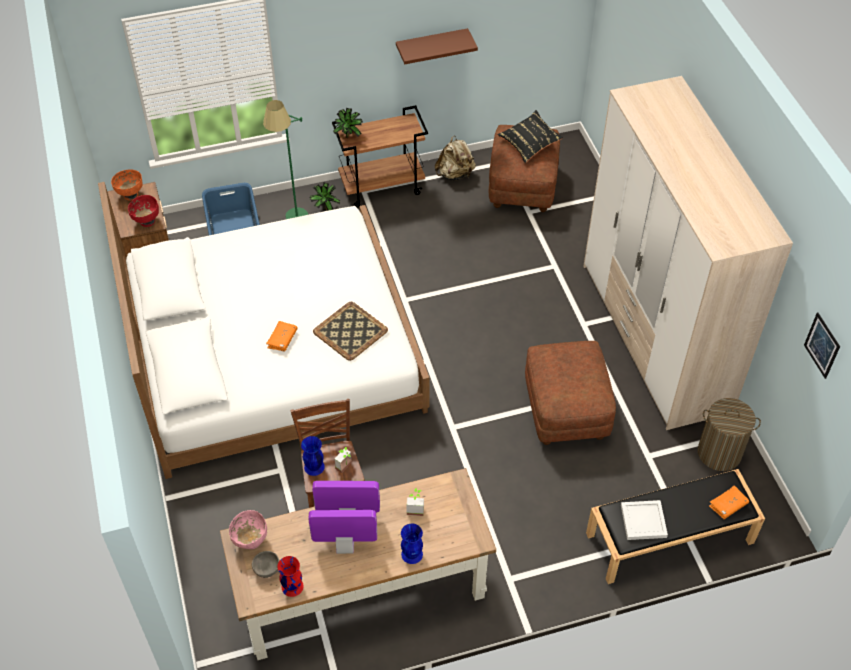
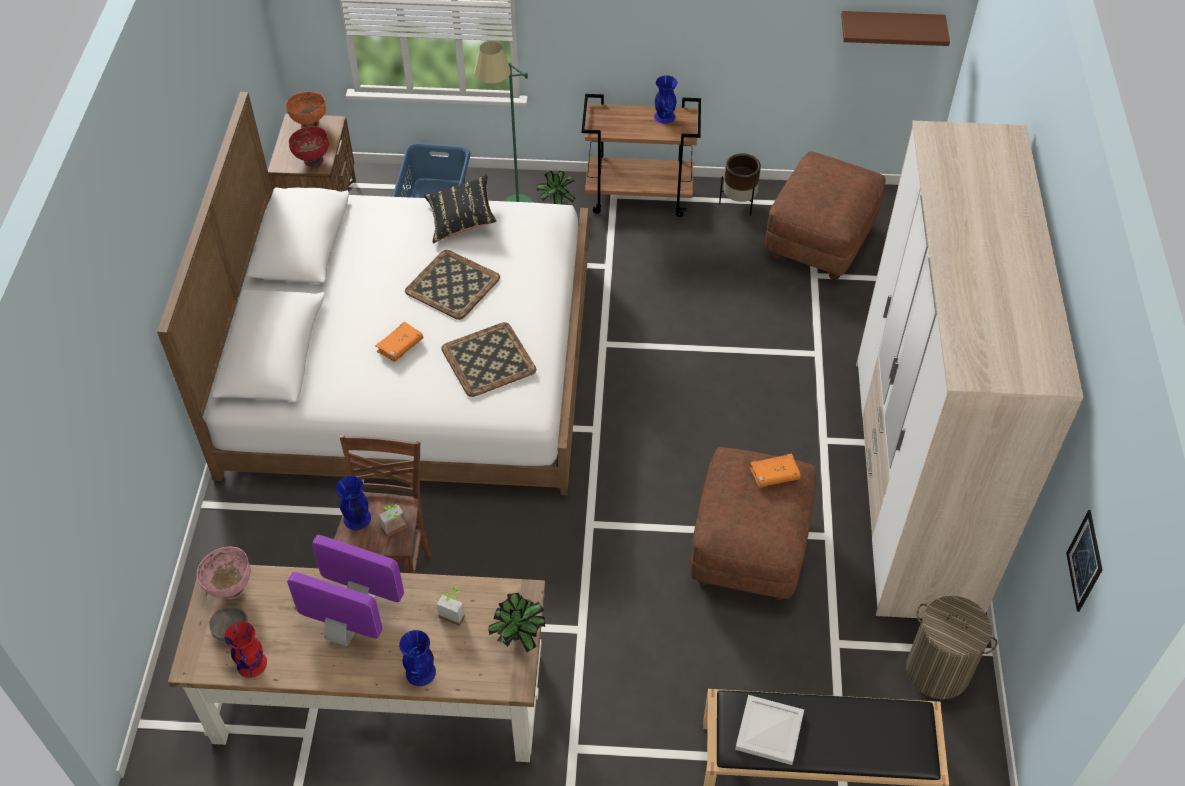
camera: 20 degrees right, 0 degrees up
potted plant [333,108,363,138] -> potted plant moved to [488,593,545,652]
brown shelf [396,28,478,64] -> brown shelf moved to [841,11,950,46]
beige backpack [435,136,476,180] -> brown planter [719,153,761,216]
black pillow [498,110,563,163] -> black pillow moved to [424,174,497,243]
orange book [709,486,749,519] -> orange book moved to [750,454,800,488]
none -> tray [405,250,500,320]
none -> blue vase [654,75,677,124]

